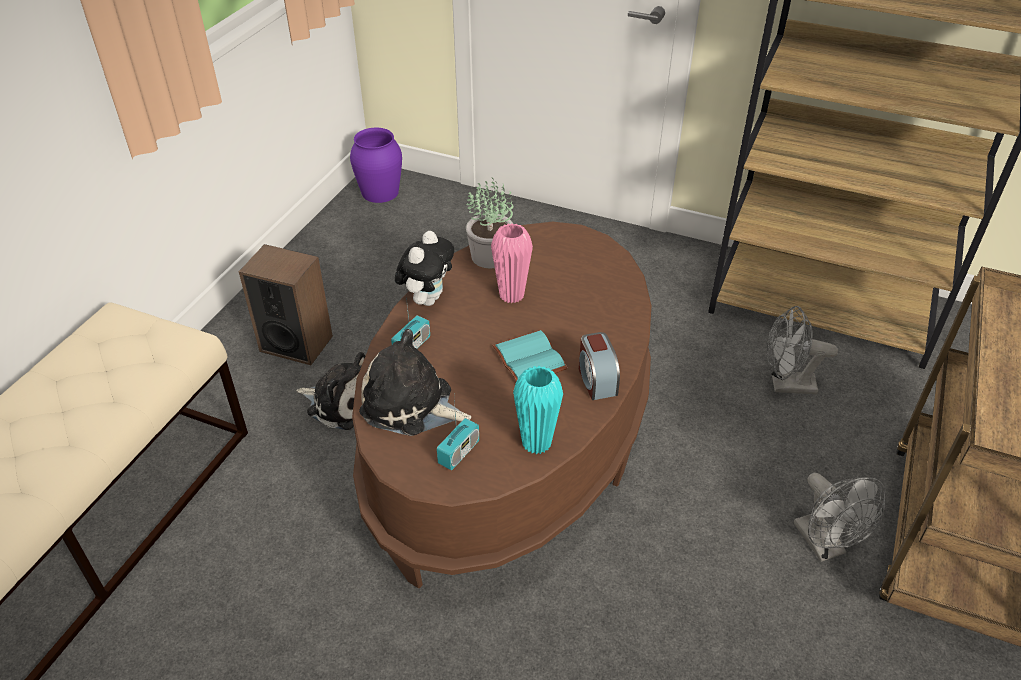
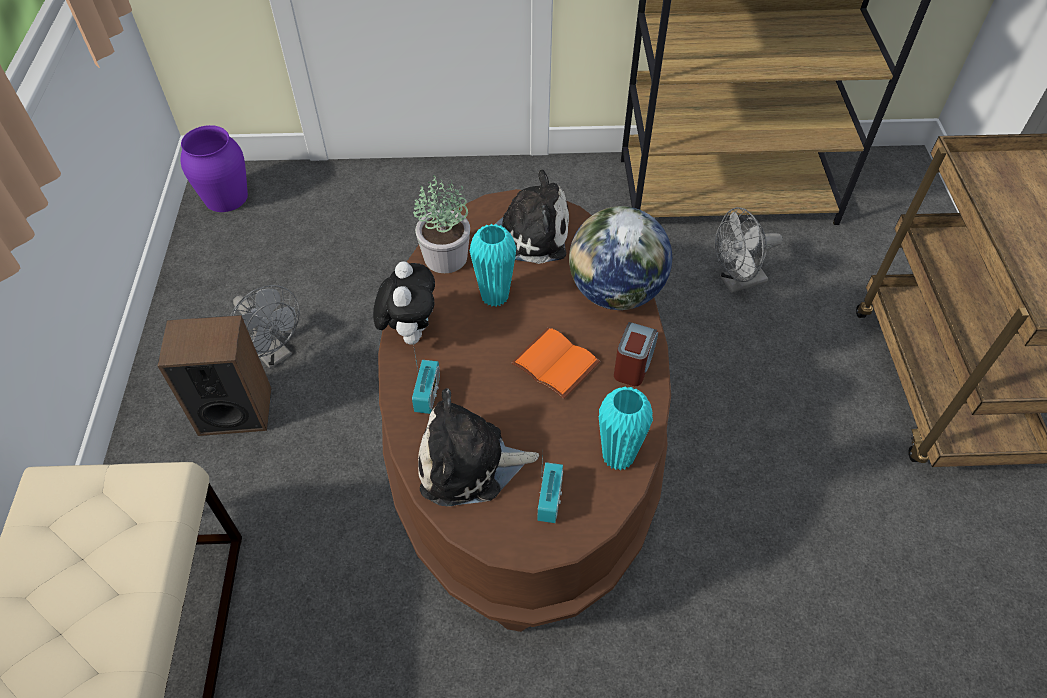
camera: 25 degrees left, 10 degrees up
plush toy [296,352,365,430] -> plush toy moved to [472,170,569,264]
pink vase [491,223,533,303] -> turquoise vase [470,224,516,307]
turquoise book [492,330,568,381] -> orange book [511,327,600,399]
alarm clock [579,332,620,400] -> alarm clock turned 120 degrees counterclockwise [614,322,658,386]
grey fan [794,473,886,562] -> grey fan moved to [230,285,300,369]
none -> globe [569,206,672,310]

